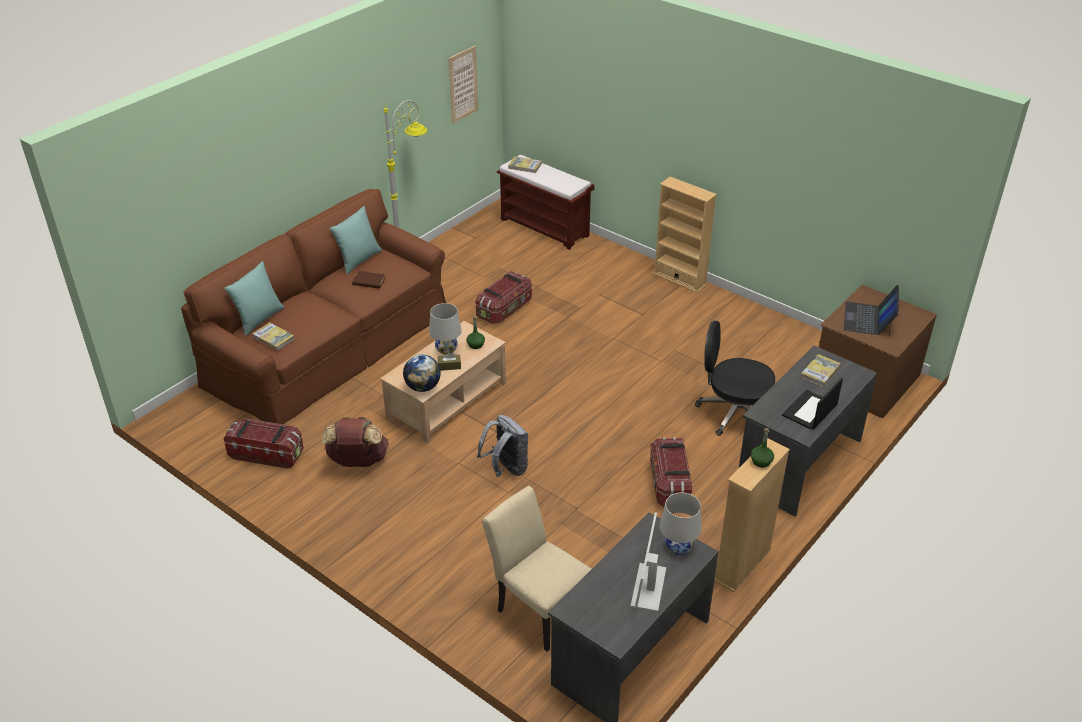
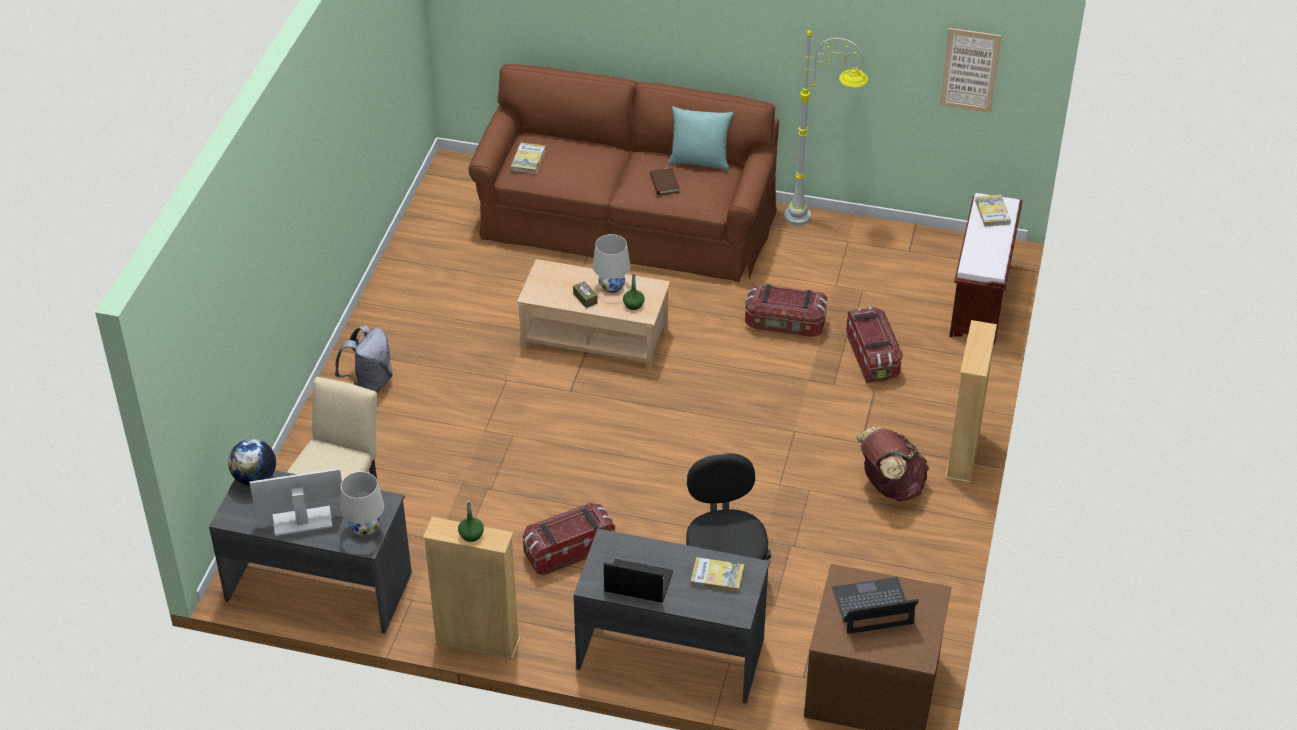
camera: 65 degrees right, 5 degrees up
storage box [223,418,304,469] -> storage box moved to [846,307,903,383]
turquoise pillow [224,261,284,336] -> none
brown backpack [322,417,389,467] -> brown backpack moved to [856,427,930,502]
globe [403,355,441,392] -> globe moved to [228,439,276,486]
grey backpack [477,415,529,477] -> grey backpack moved to [335,325,393,393]

